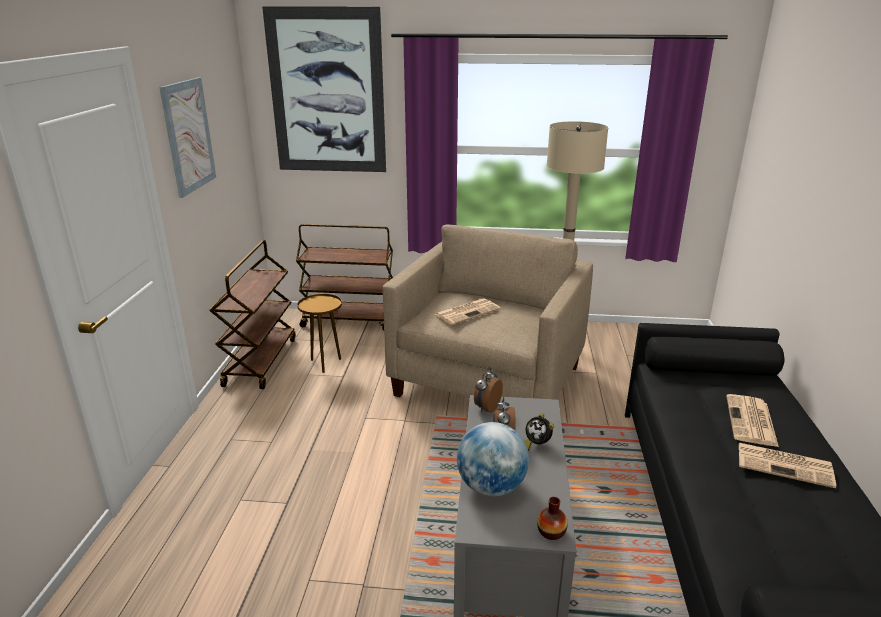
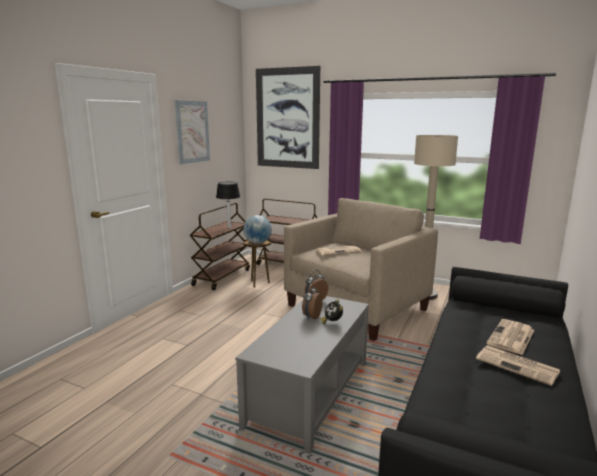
camera: 20 degrees right, 10 degrees down
globe [457,422,529,496] -> globe moved to [243,215,272,244]
vase [537,497,568,540] -> none
none -> table lamp [216,181,240,228]

